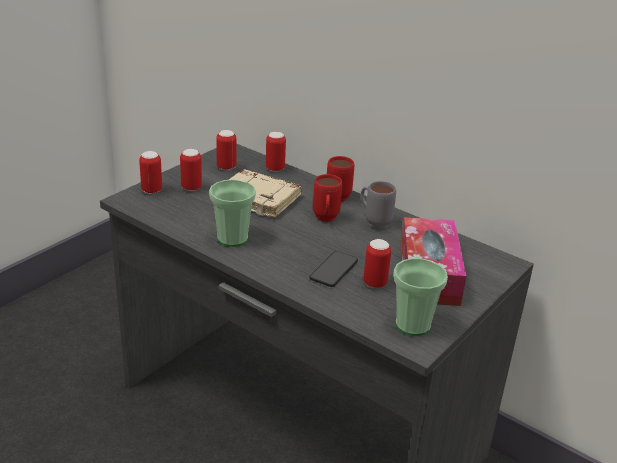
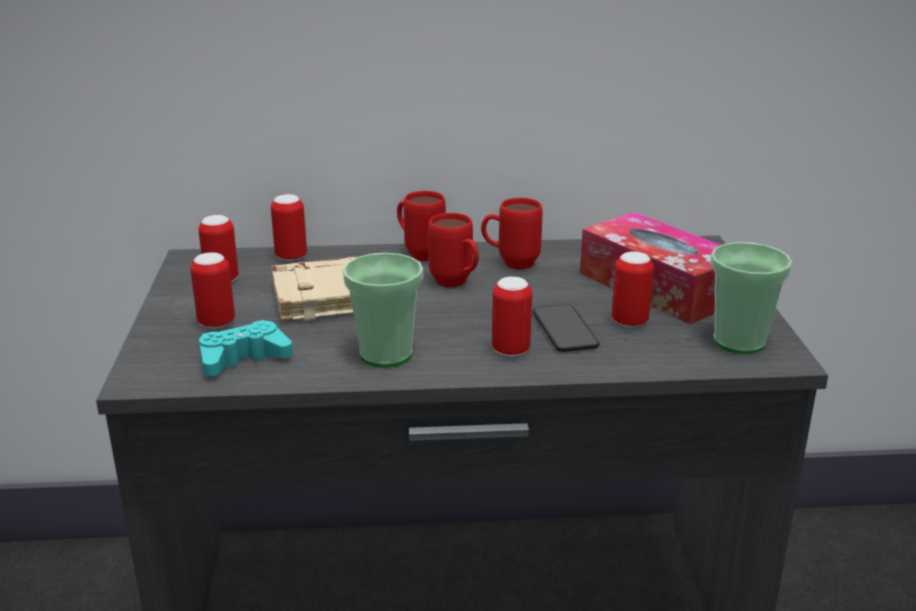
camera: 40 degrees left, 5 degrees down
can [139,151,162,194] -> can moved to [492,277,532,357]
grey mug [361,181,396,229] -> red mug [481,198,542,269]
none -> turquoise game controller [199,320,293,376]

